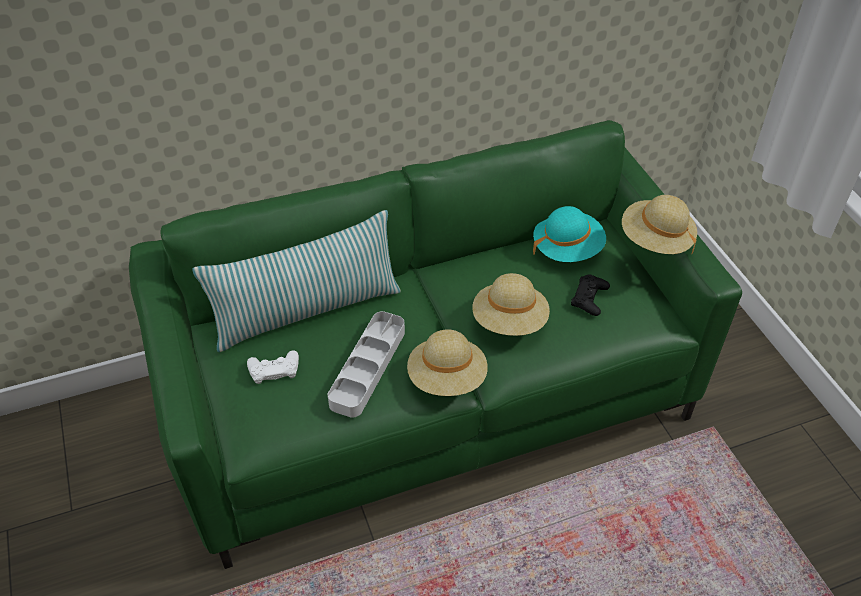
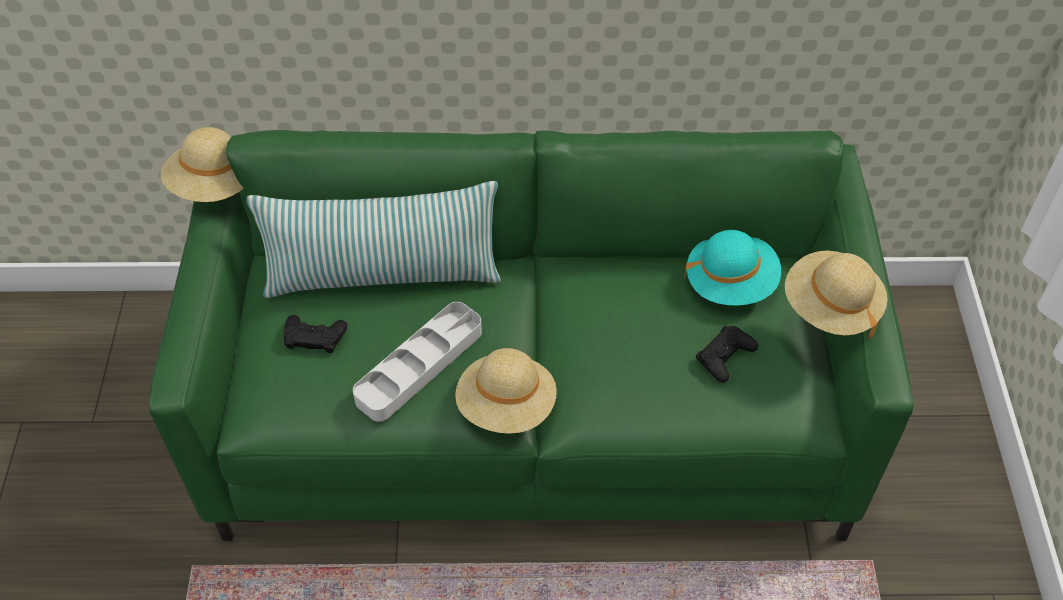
camera: 20 degrees right, 5 degrees up
white game controller [247,350,299,384] -> black game controller [284,315,347,353]
beige hat [472,273,550,336] -> beige hat moved to [161,127,244,202]

